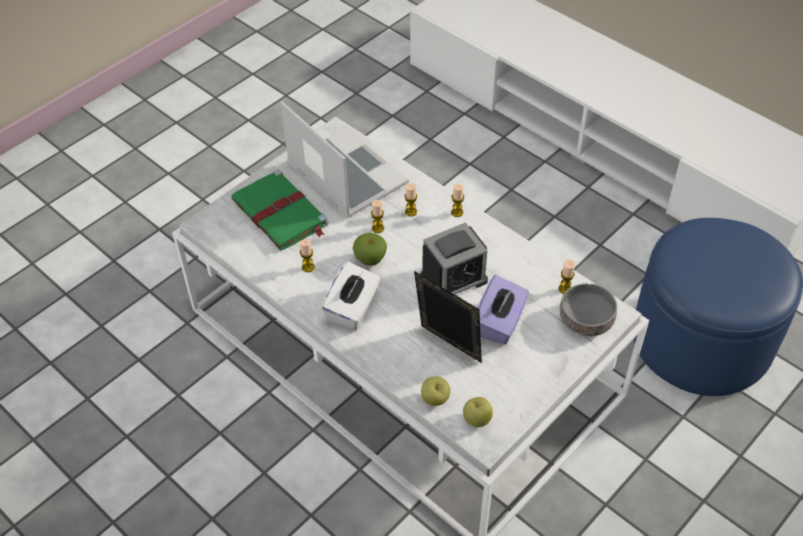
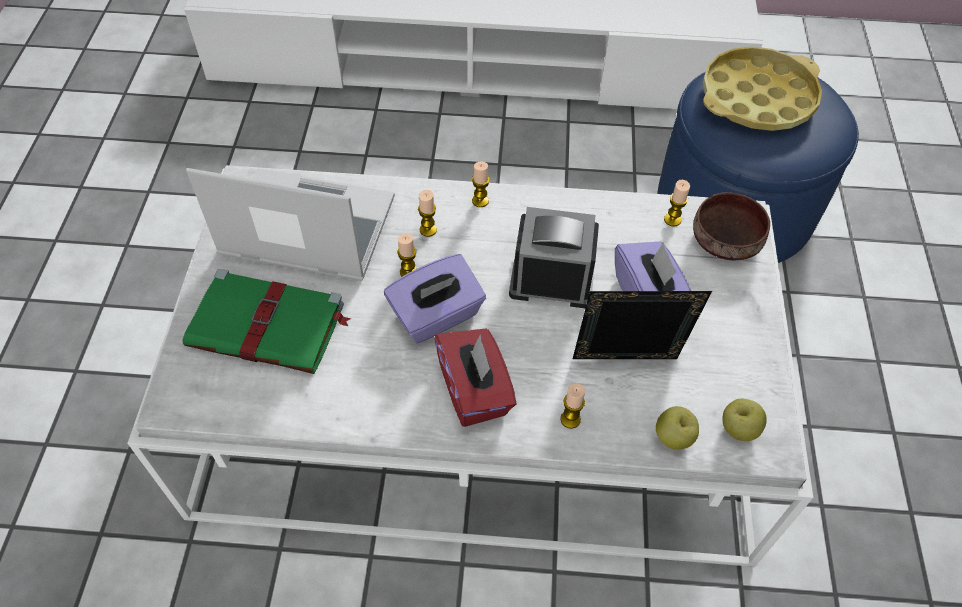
camera: 40 degrees left, 5 degrees up
candle [300,239,315,272] -> candle moved to [560,383,585,429]
white tissue box [322,262,380,330] -> red tissue box [434,329,516,427]
apple [353,233,387,266] -> purple tissue box [384,254,486,344]
alarm clock [420,222,488,295] -> alarm clock turned 105 degrees counterclockwise [509,207,599,308]
grey bowl [560,283,617,336] -> brown bowl [693,192,770,260]
none -> yellow tray [703,47,822,131]

